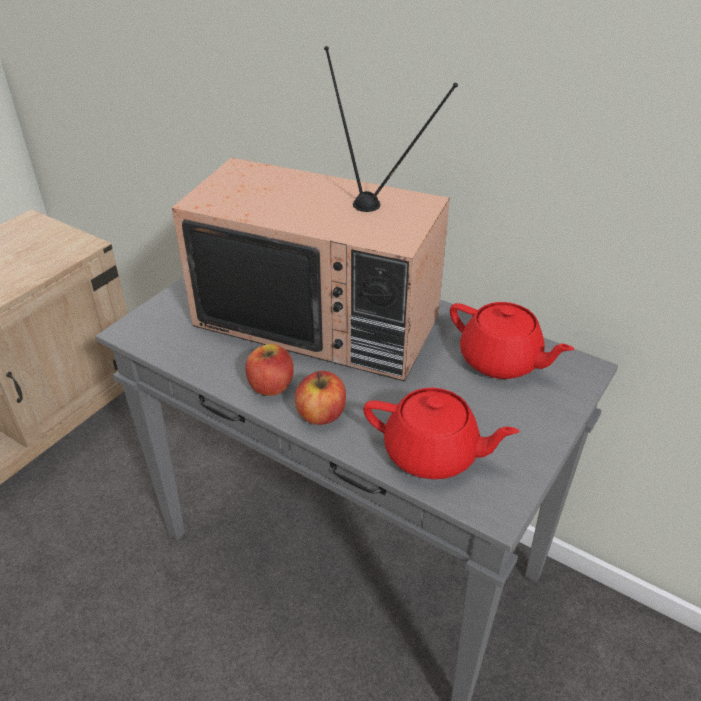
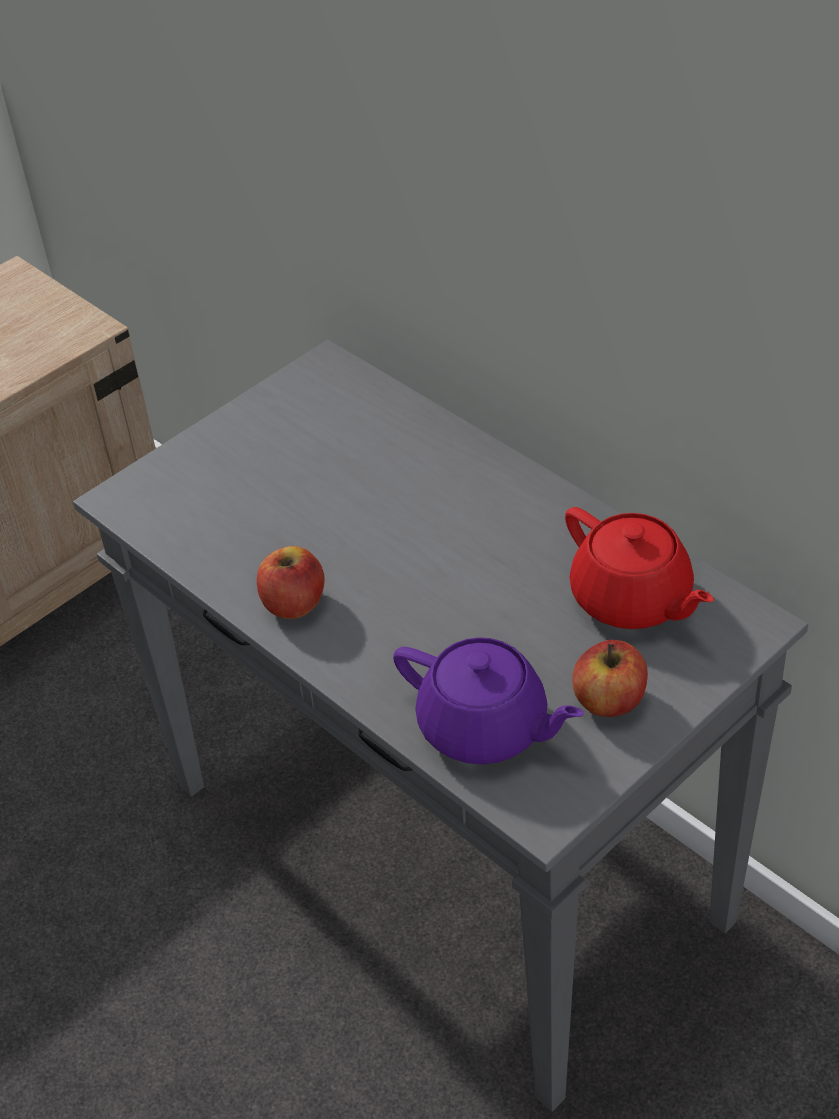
camera: 15 degrees right, 5 degrees up
television [172,46,458,382] -> none
apple [295,371,346,425] -> apple moved to [572,640,648,717]
red teapot [363,388,520,479] -> purple teapot [393,637,584,764]

